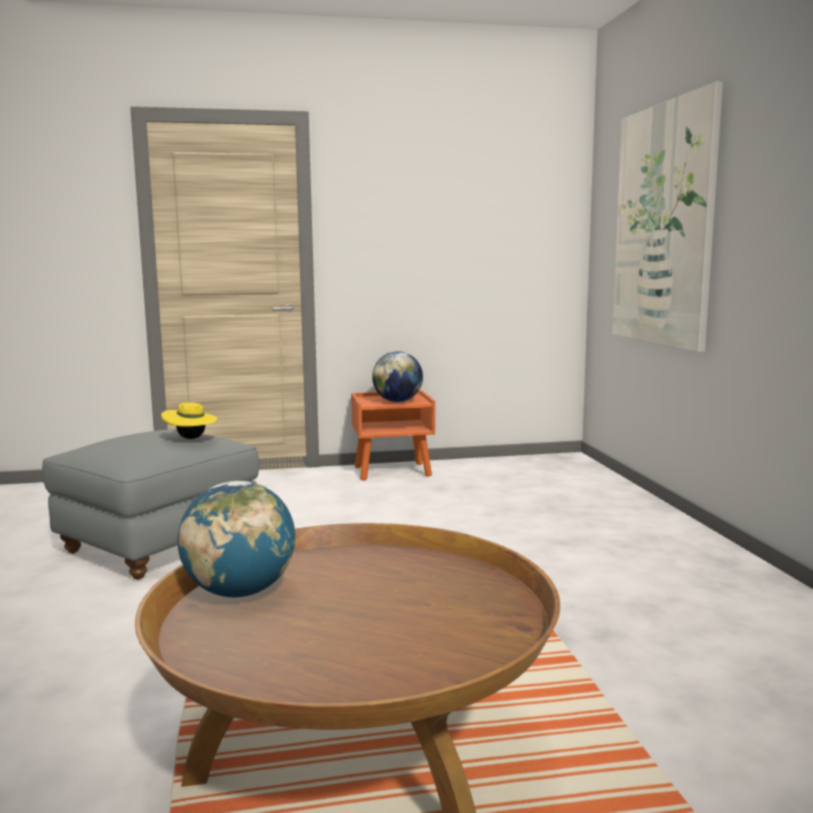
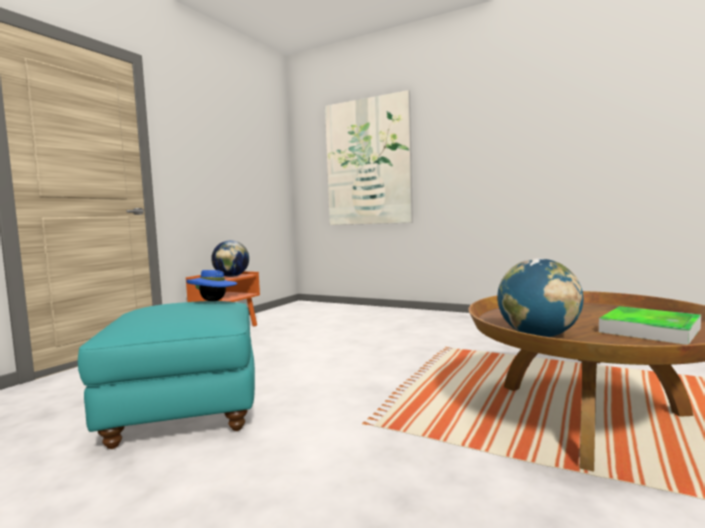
camera: 50 degrees left, 5 degrees down
grey ottoman [42,430,259,580] -> turquoise ottoman [78,301,255,449]
yellow hat [161,402,218,439] -> blue hat [186,270,238,302]
none -> tray [599,306,701,345]

